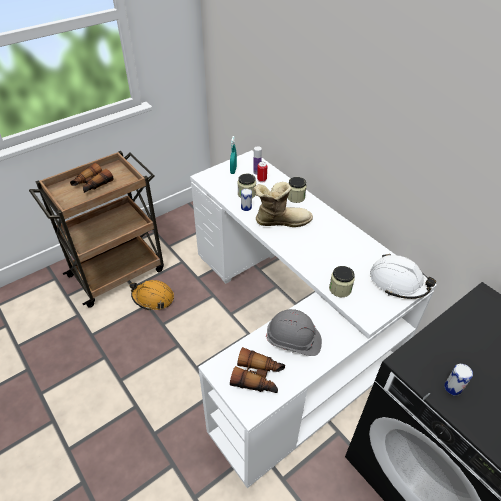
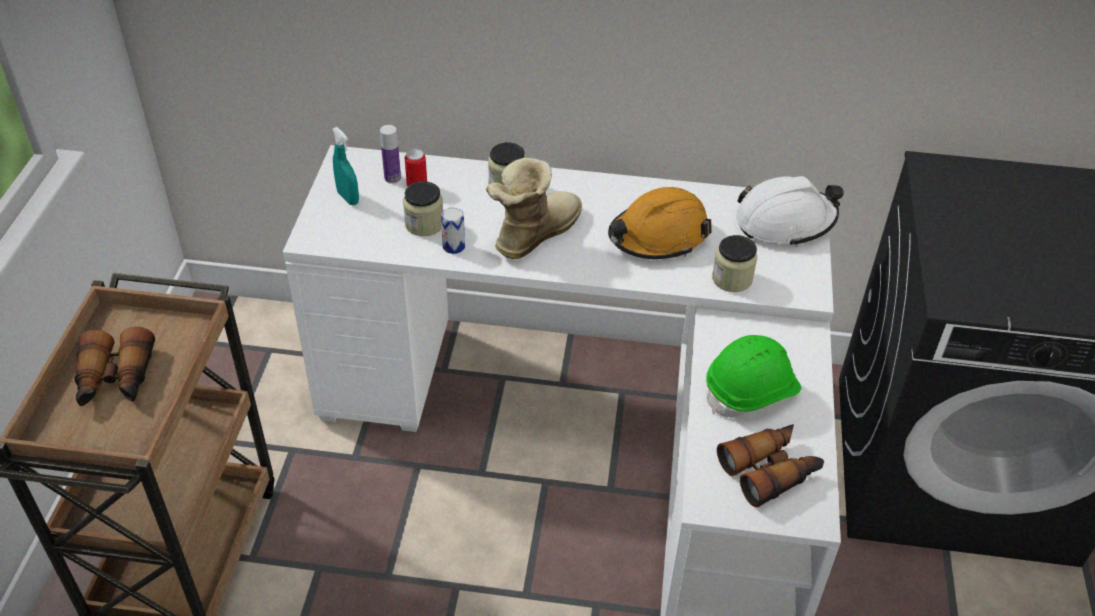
camera: 45 degrees left, 0 degrees up
orange hard hat [130,280,174,311] -> orange hard hat moved to [608,187,712,259]
grey hard hat [266,309,322,356] -> green hard hat [706,335,801,417]
can [444,364,473,396] -> none

